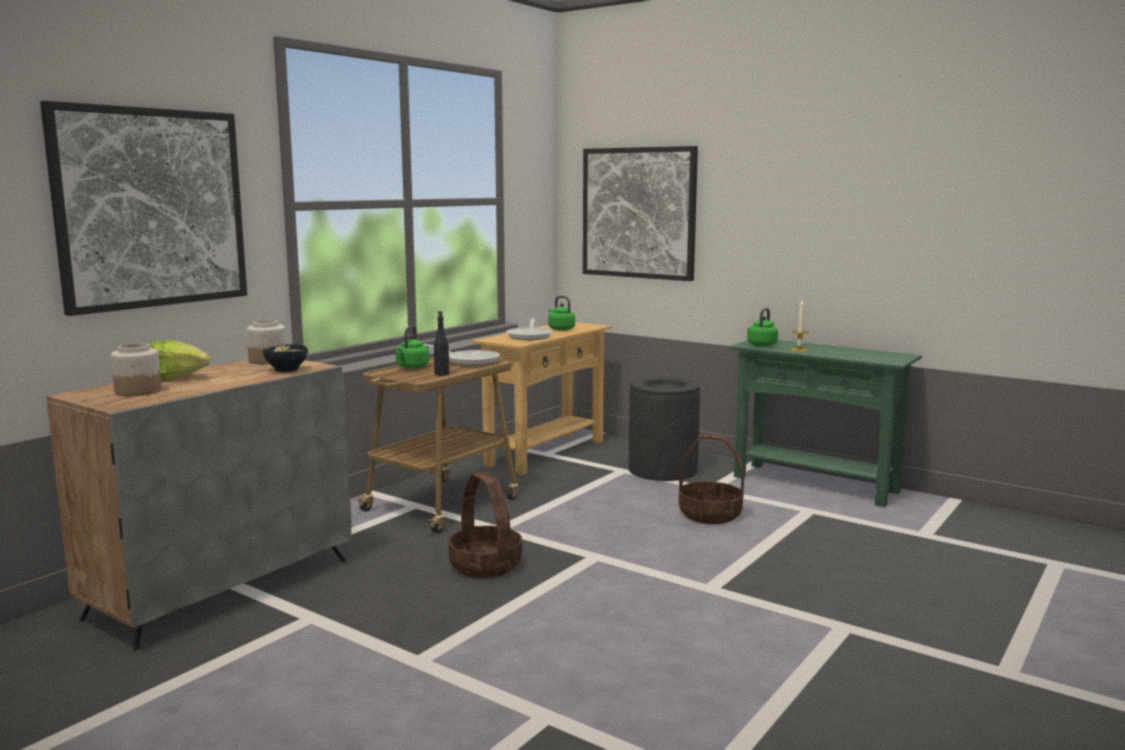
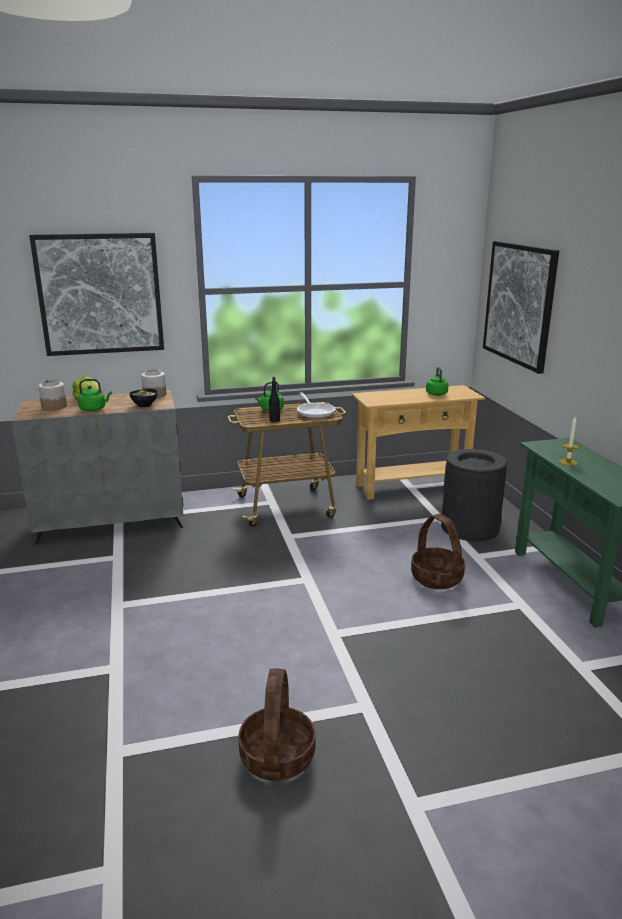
camera: 40 degrees right, 10 degrees up
basket [449,472,522,578] -> basket moved to [238,669,315,781]
frying pan [506,318,553,340] -> none
green kettle [747,308,778,346] -> green kettle moved to [78,379,112,411]

